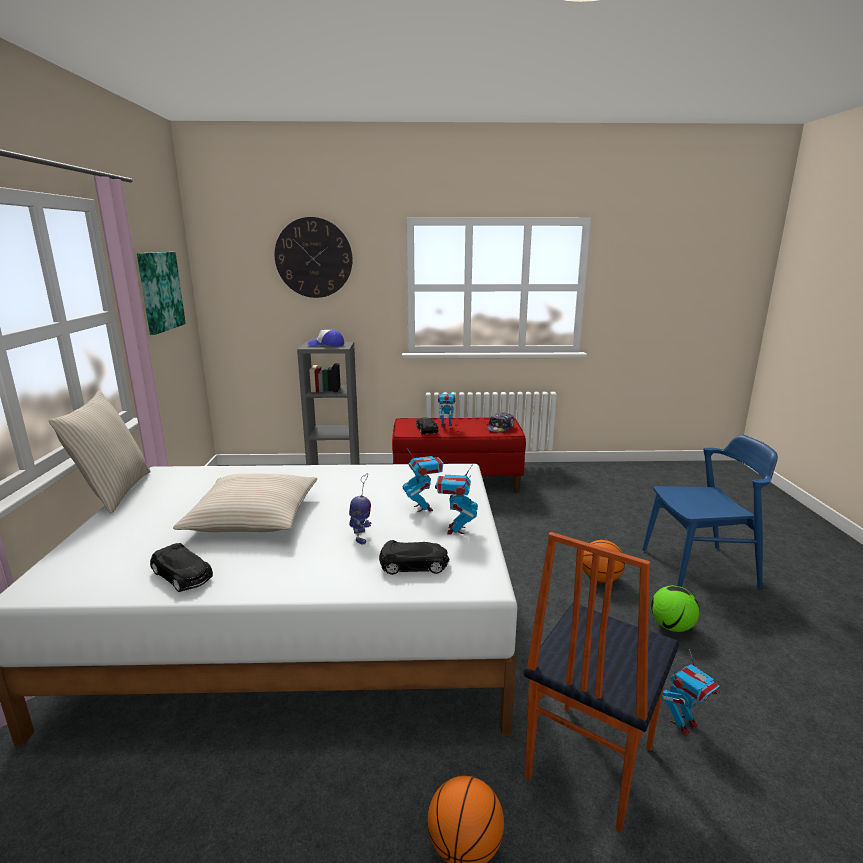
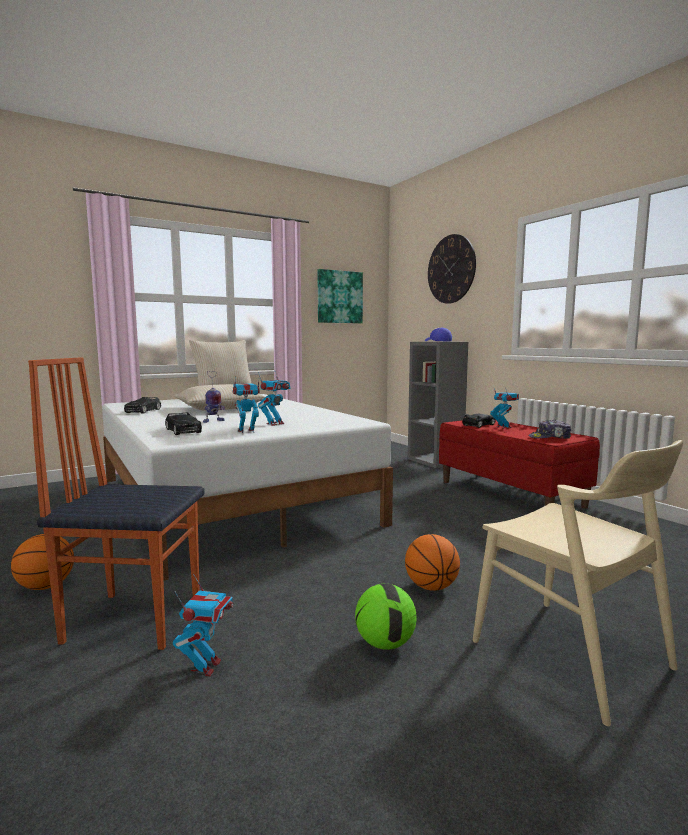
camera: 60 degrees right, 10 degrees down
blue chair [642,435,778,589] -> beige chair [473,440,683,726]
toy robot [662,649,720,735] -> toy robot turned 105 degrees counterclockwise [173,574,234,676]

